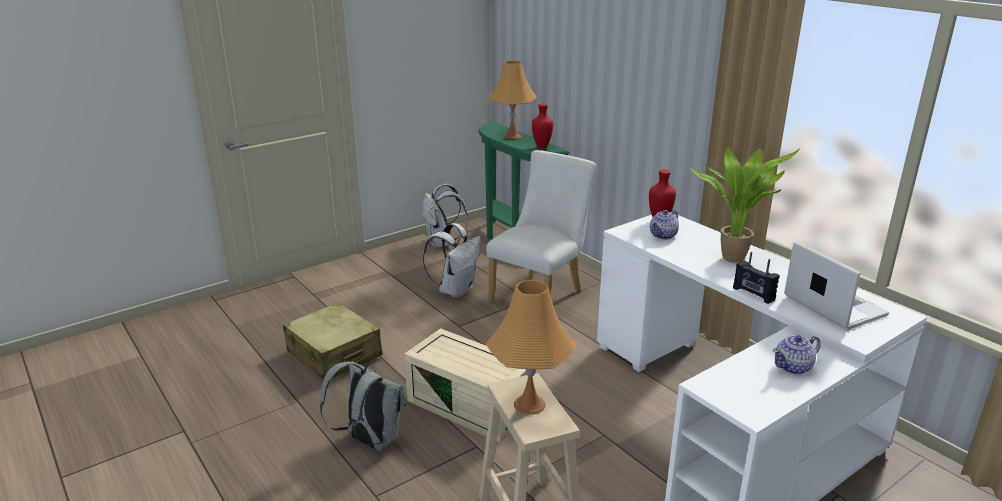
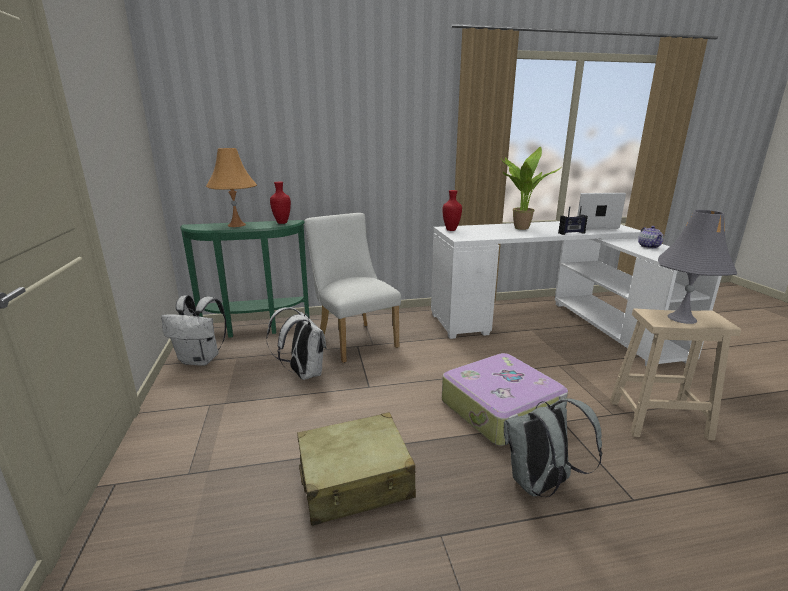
camera: 65 degrees left, 5 degrees down
beige storage box [404,328,526,443] -> suitcase [442,353,568,446]
orange table lamp [486,280,576,415] -> grey table lamp [658,210,737,324]
teapot [650,210,679,240] -> none

